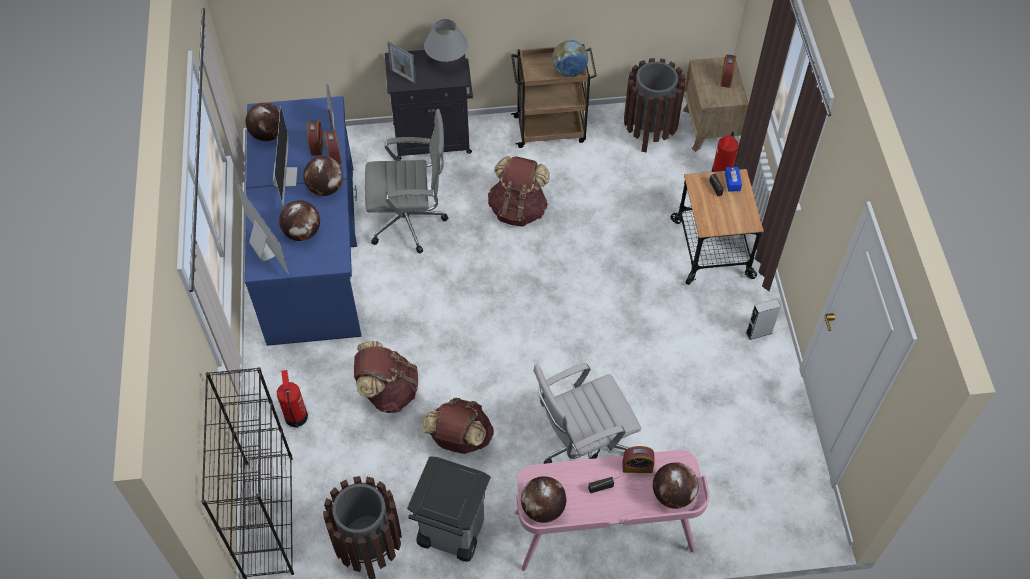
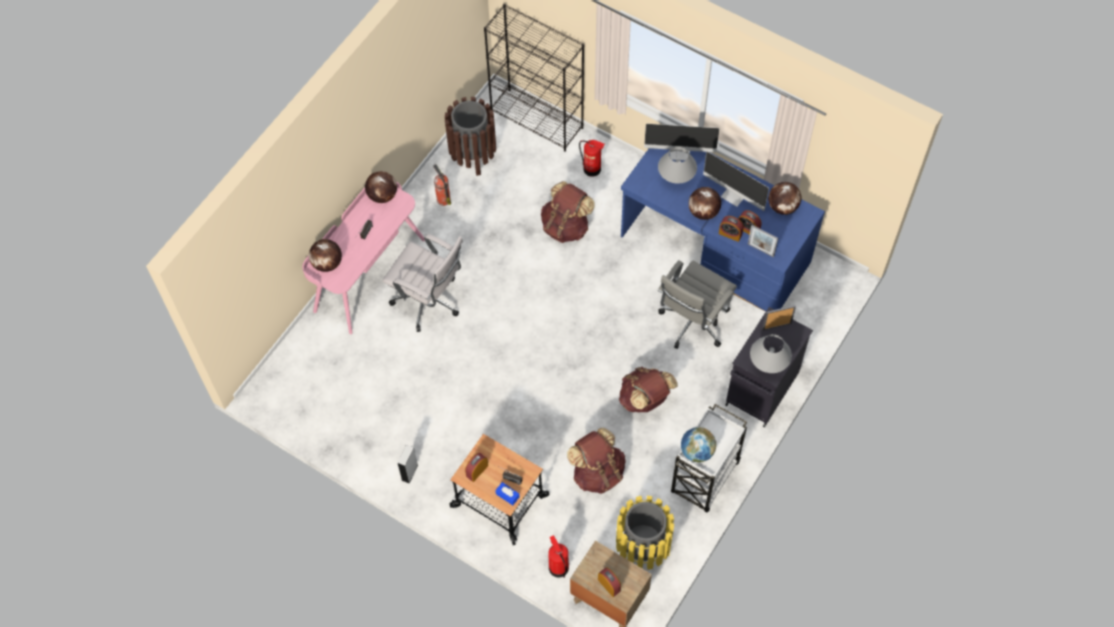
camera: 130 degrees right, 5 degrees up
globe [279,200,320,241] -> grey table lamp [658,146,697,184]
grey trash can [407,456,490,562] -> fire extinguisher [433,164,451,206]
brown backpack [422,398,494,454] -> brown backpack moved to [567,428,626,494]
brown cart [511,44,597,148] -> white cart [671,404,747,512]
white office chair [533,363,641,464] -> white office chair turned 105 degrees clockwise [383,234,463,332]
alarm clock [622,446,655,473] -> alarm clock moved to [465,453,488,482]
brown trash can [624,58,686,153] -> yellow trash can [616,496,674,570]

